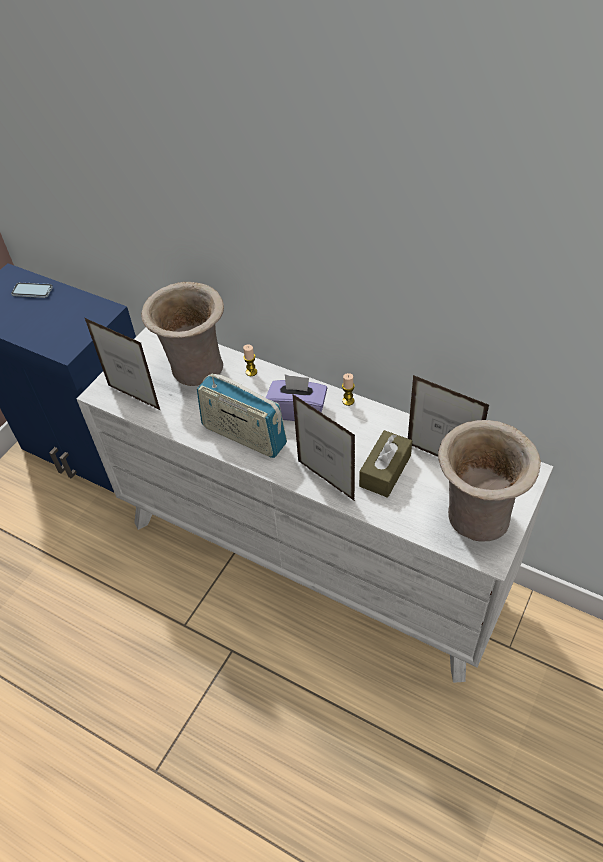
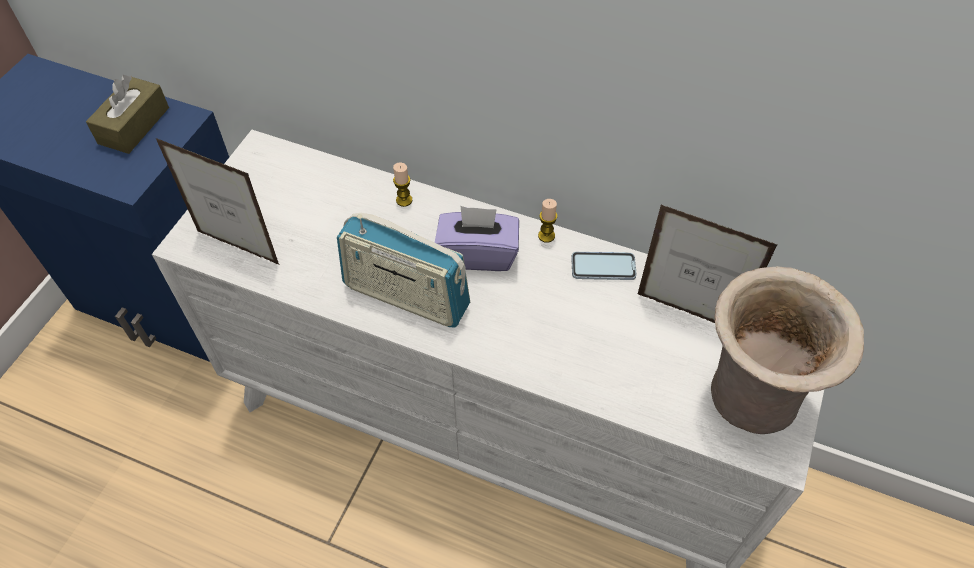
camera: 10 degrees left, 5 degrees up
phone [11,282,53,298] -> phone moved to [571,252,637,280]
beige vase [141,282,224,386] -> none
picture frame [292,394,355,500] -> none
brown tissue box [359,430,412,498] -> brown tissue box moved to [86,75,169,154]

